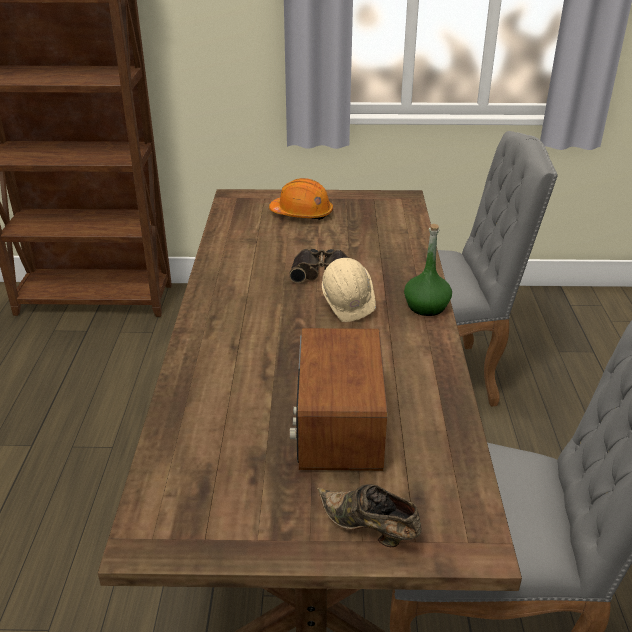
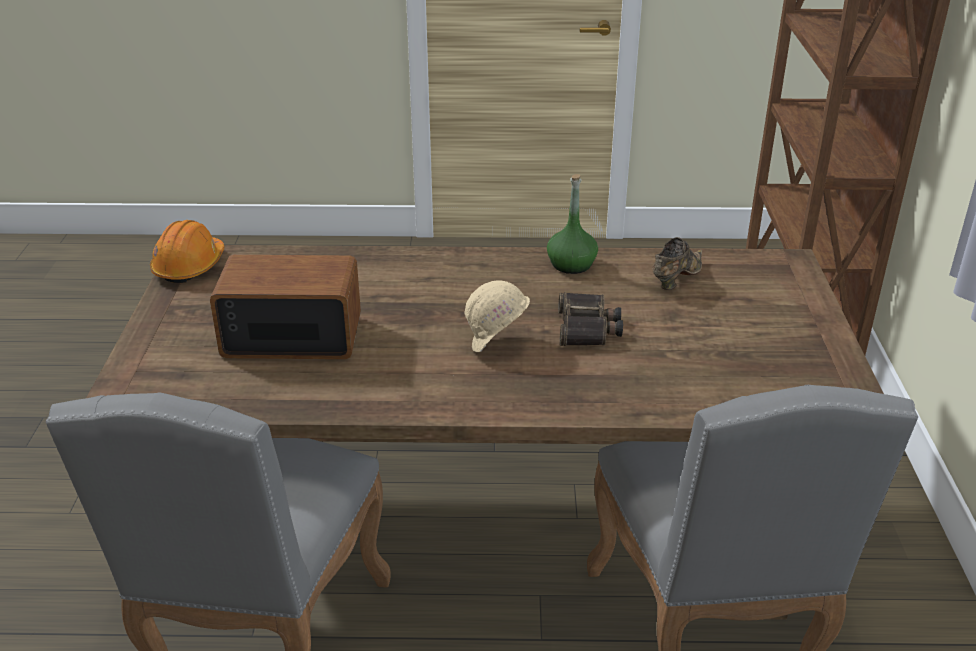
camera: 90 degrees right, 0 degrees up
orange hard hat [269,178,333,220] -> orange hard hat moved to [150,220,225,283]
brown shoe [317,484,422,547] -> brown shoe moved to [652,237,702,290]
green bottle [404,224,452,316] -> green bottle moved to [547,174,598,274]

